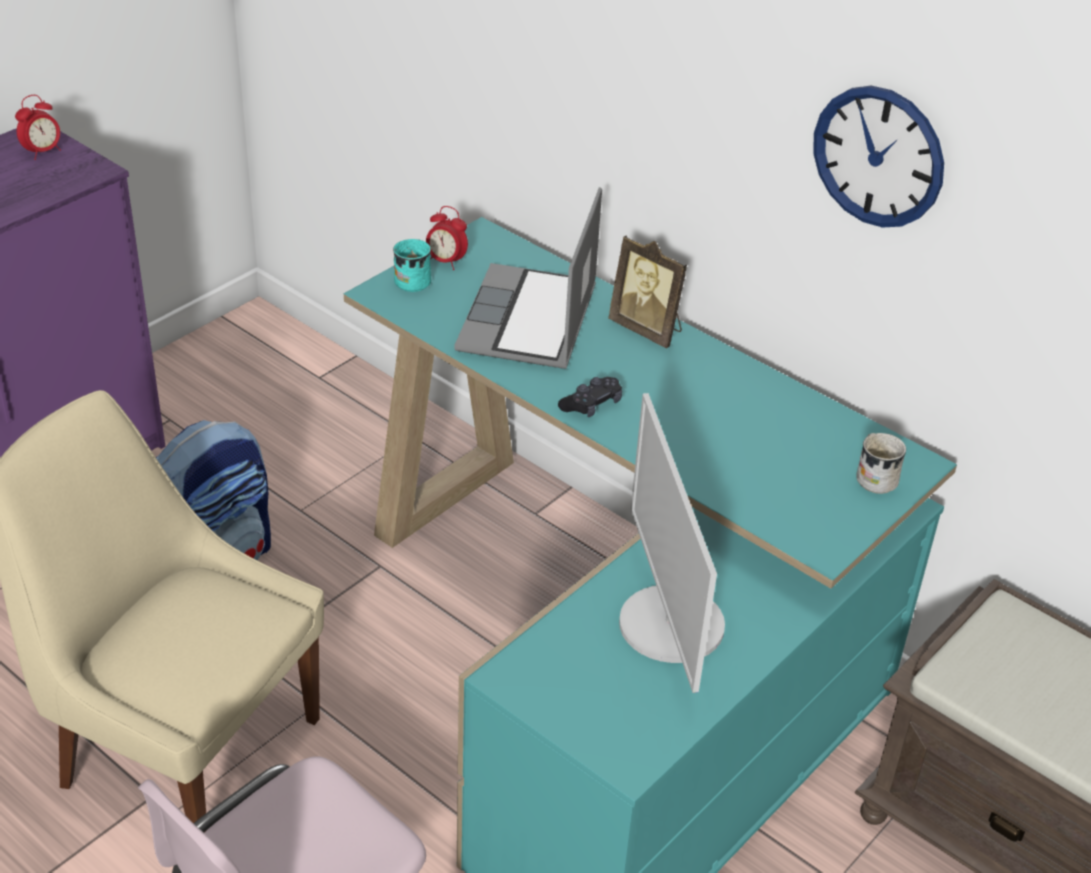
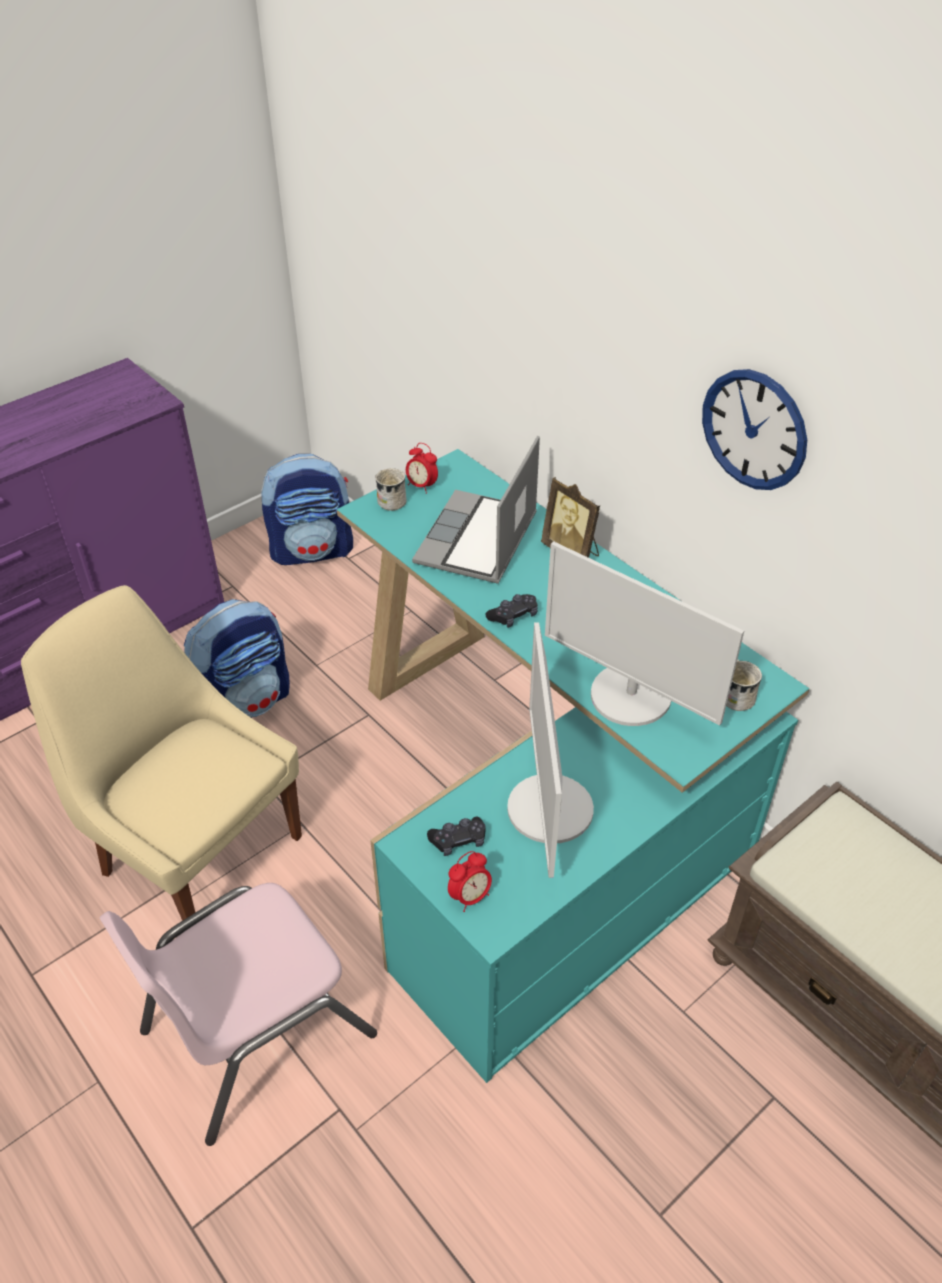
camera: 10 degrees right, 5 degrees up
alarm clock [15,95,61,160] -> alarm clock moved to [448,851,492,912]
turquoise mug [393,239,431,292] -> white mug [375,468,406,511]
none -> backpack [261,454,353,565]
none -> black game controller [427,817,486,856]
none -> monitor [545,541,744,726]

